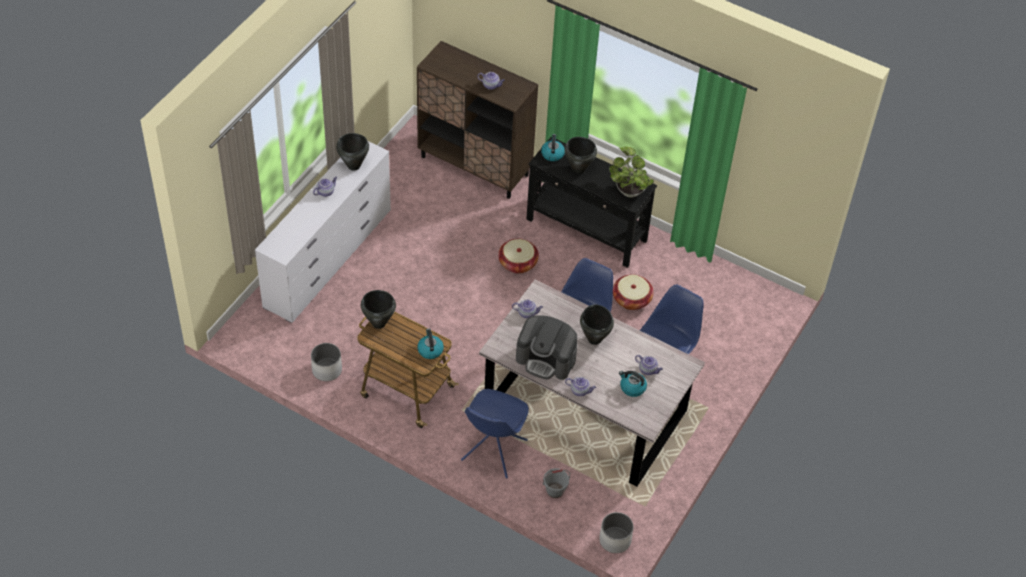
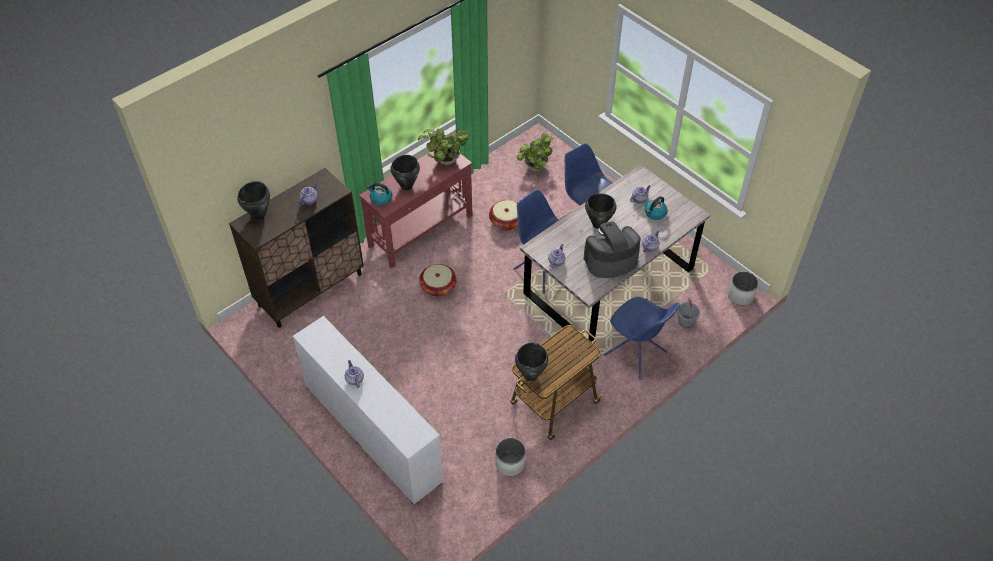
camera: 70 degrees left, 0 degrees up
black cooking pot [336,133,369,171] -> black cooking pot moved to [237,181,270,220]
kettle [417,328,444,359] -> none
coffee machine [516,315,577,380] -> coffee machine turned 150 degrees counterclockwise [584,222,641,278]
black console table [526,137,657,268] -> red console table [359,151,472,268]
none -> potted plant [517,133,553,171]

